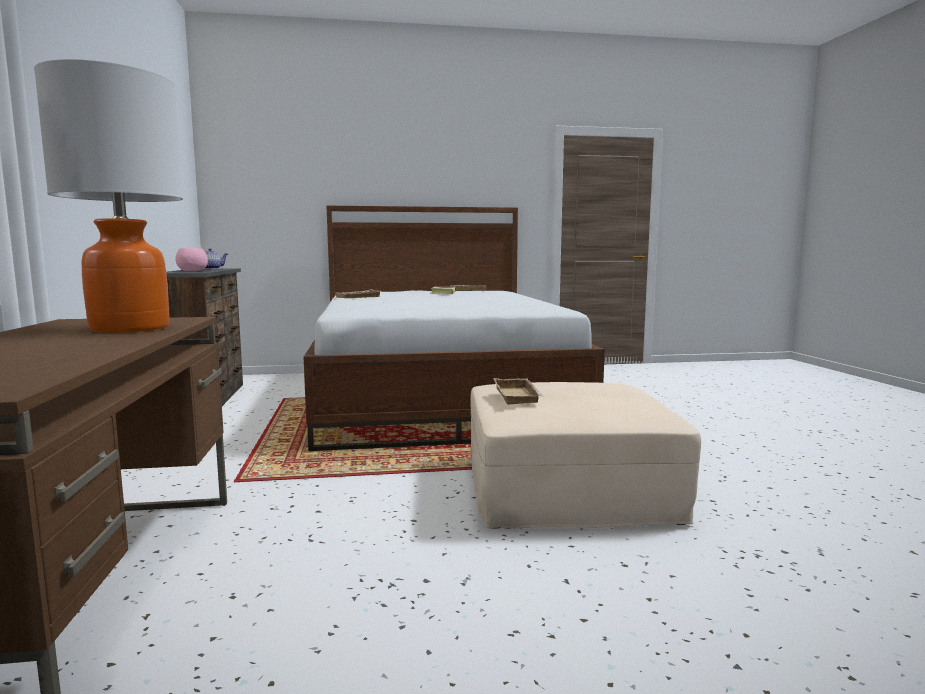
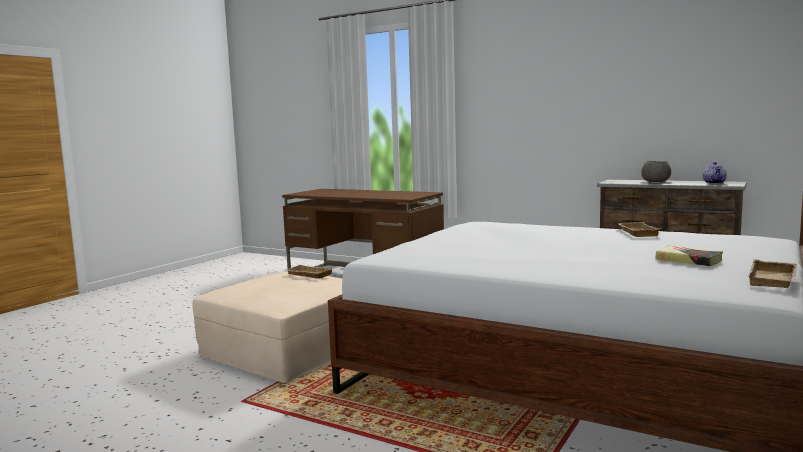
camera: 130 degrees right, 0 degrees up
table lamp [34,59,183,333] -> none
pink bowl [175,248,208,271] -> grey bowl [641,161,671,182]

